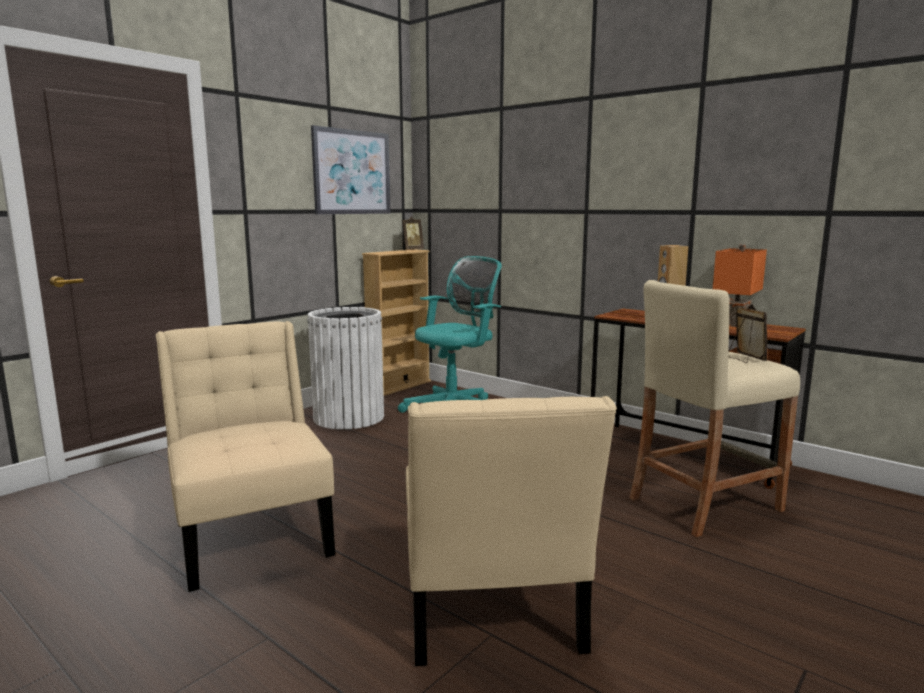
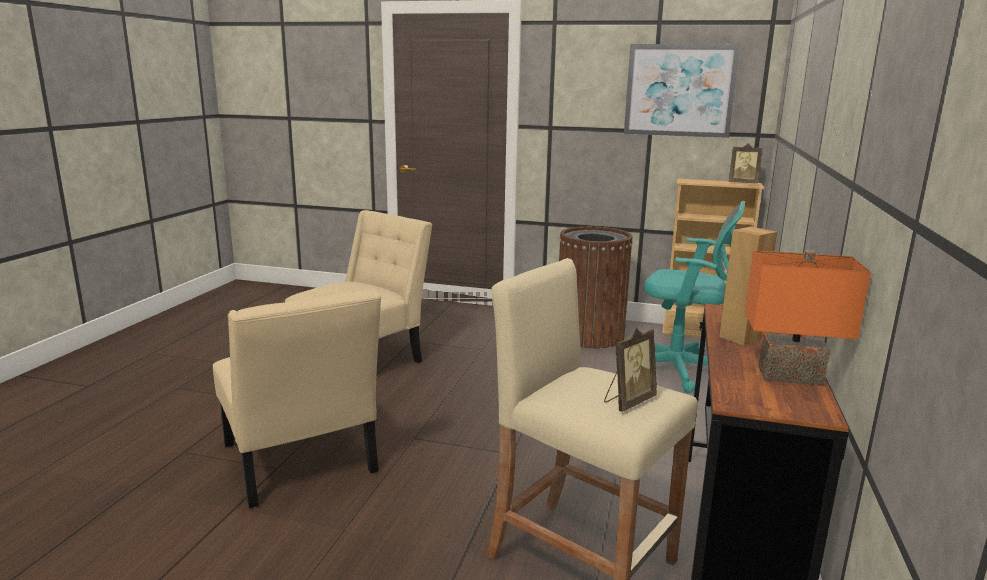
camera: 65 degrees right, 5 degrees up
white trash can [307,307,384,430] -> brown trash can [559,226,633,348]
beige chair [406,396,617,666] -> beige chair turned 90 degrees counterclockwise [213,289,381,508]

